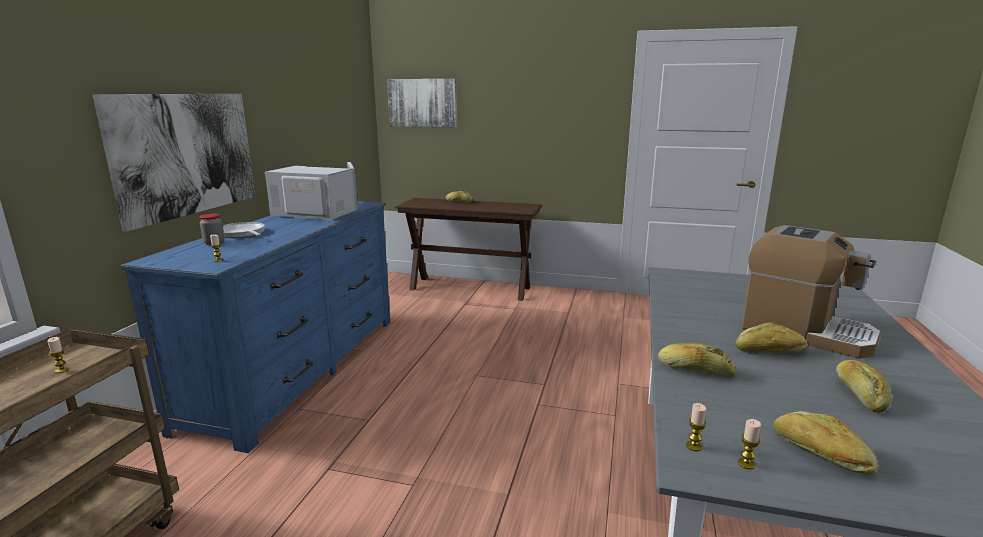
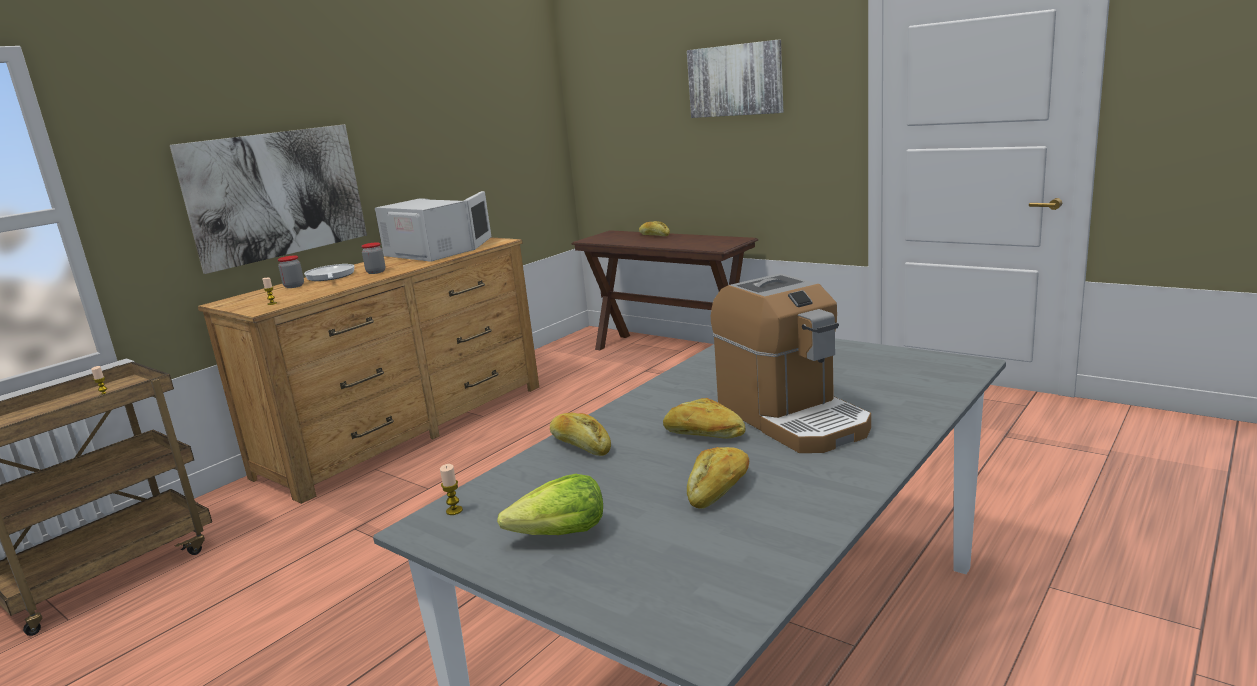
camera: 25 degrees right, 0 degrees up
blue dresser [120,201,390,453] -> brown dresser [198,237,539,504]
picture [387,79,457,127] -> picture moved to [687,39,783,118]
candle [738,419,761,470] -> none
bread [773,411,877,475] -> lettuce [497,474,603,535]
none -> jar [361,242,385,274]

